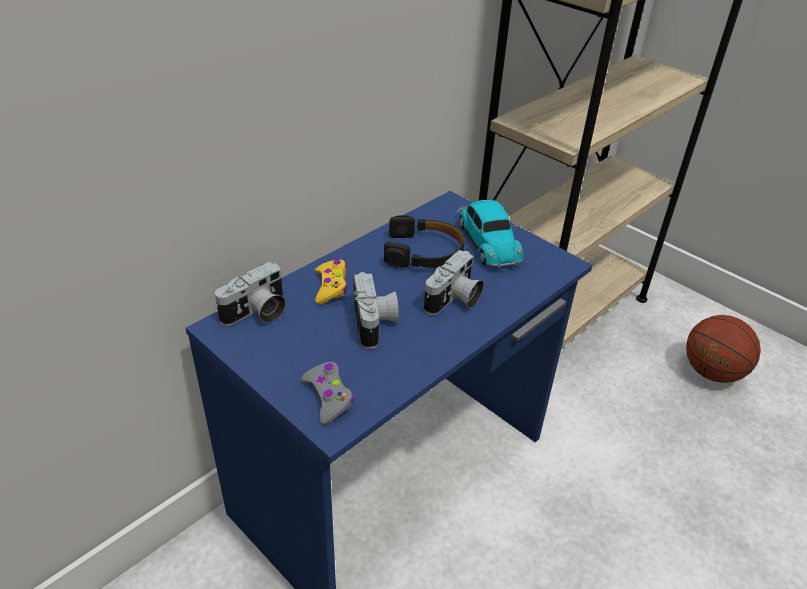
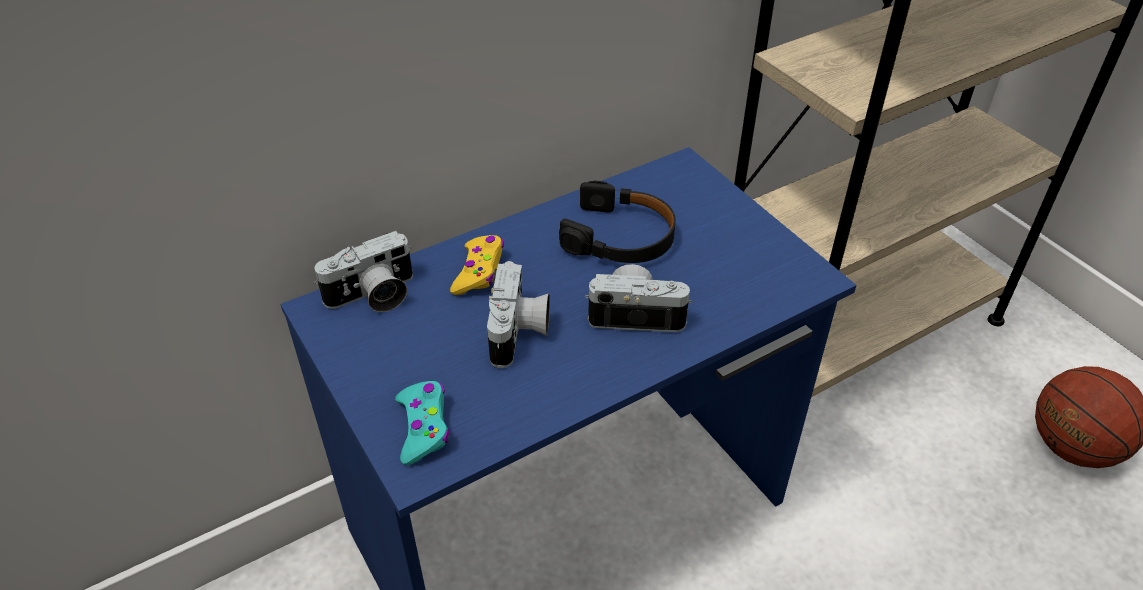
camera: 15 degrees right, 5 degrees up
grey game controller [301,362,354,425] -> turquoise game controller [395,381,449,465]
camera [424,250,484,315] -> camera turned 135 degrees counterclockwise [585,264,693,332]
toy car [457,200,523,268] -> none

